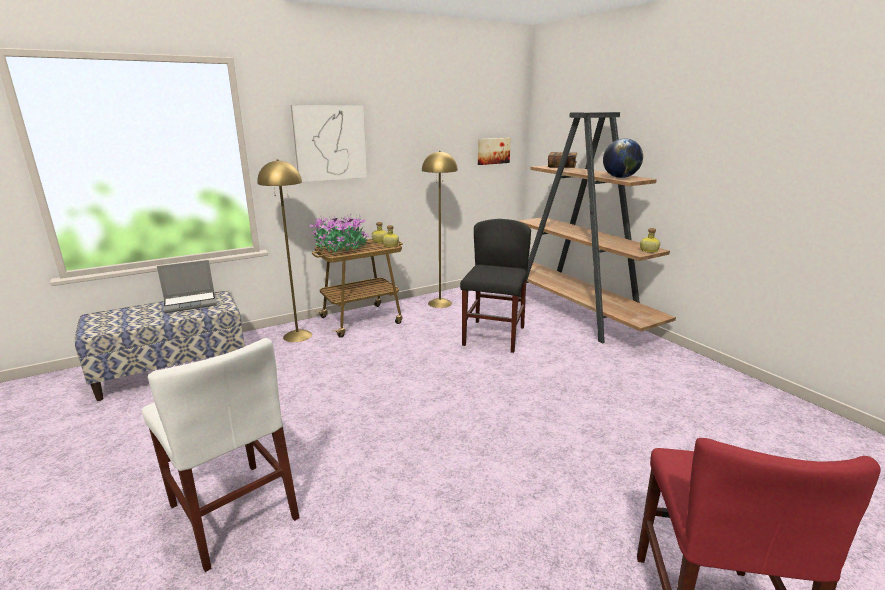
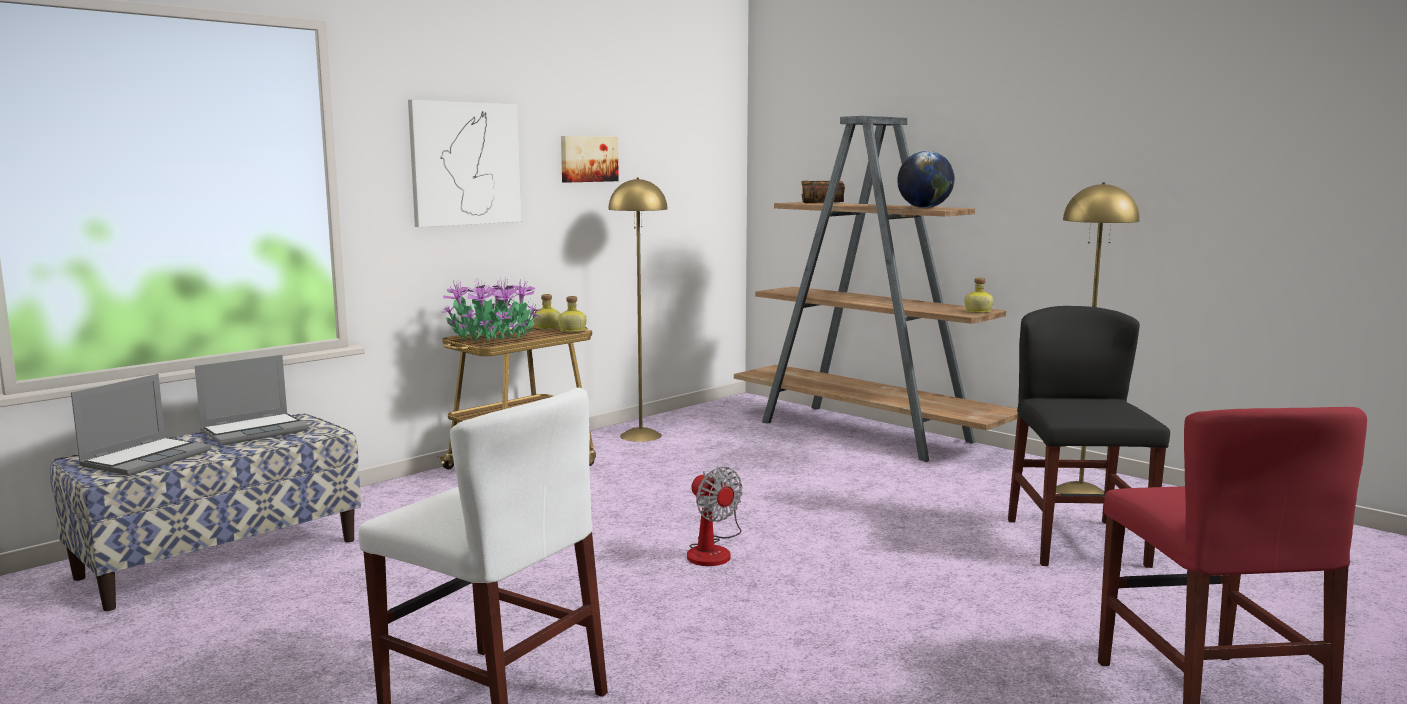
camera: 15 degrees left, 10 degrees down
yellow floor lamp [257,159,312,342] -> yellow floor lamp moved to [1056,182,1140,494]
black chair [460,219,531,353] -> black chair moved to [1008,306,1170,568]
picture [478,138,511,165] -> picture moved to [561,136,619,183]
none -> laptop [71,374,211,476]
none -> fan [687,467,743,566]

